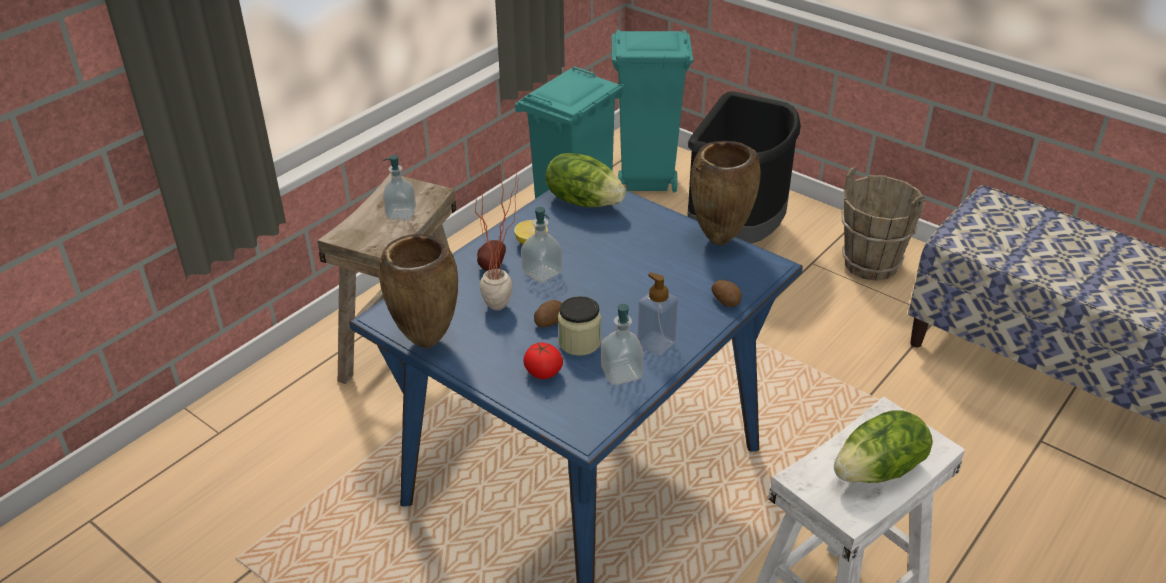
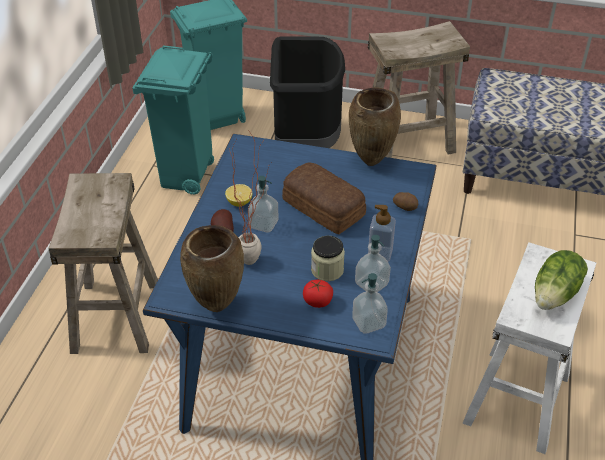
camera: 25 degrees left, 5 degrees up
soap dispenser [383,155,416,220] -> soap dispenser moved to [352,273,388,334]
potato [534,300,562,327] -> none
lettuce [546,153,626,207] -> none
brown bucket [841,167,925,281] -> beige stool [368,21,470,158]
none -> bread [282,162,366,234]

